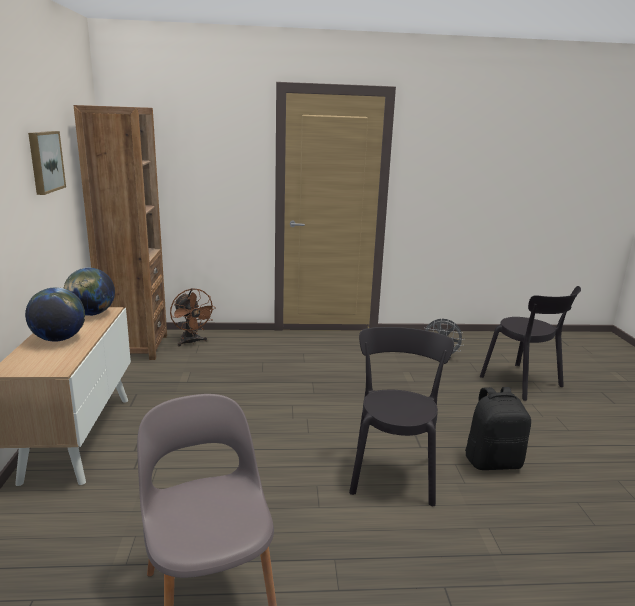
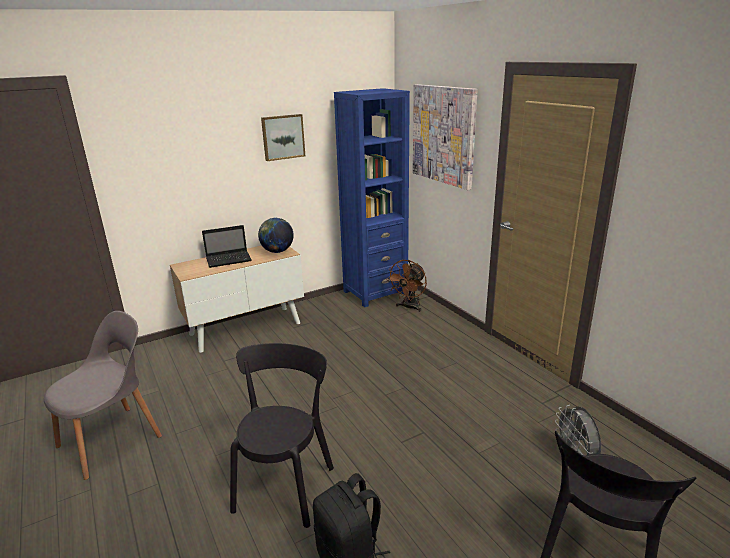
camera: 65 degrees right, 5 degrees up
globe [25,287,85,342] -> laptop [202,225,252,268]
brown bookcase [74,105,167,360] -> blue bookcase [334,88,410,307]
black chair [349,327,454,506] -> black chair turned 60 degrees counterclockwise [230,343,334,528]
none -> picture [413,84,478,190]

